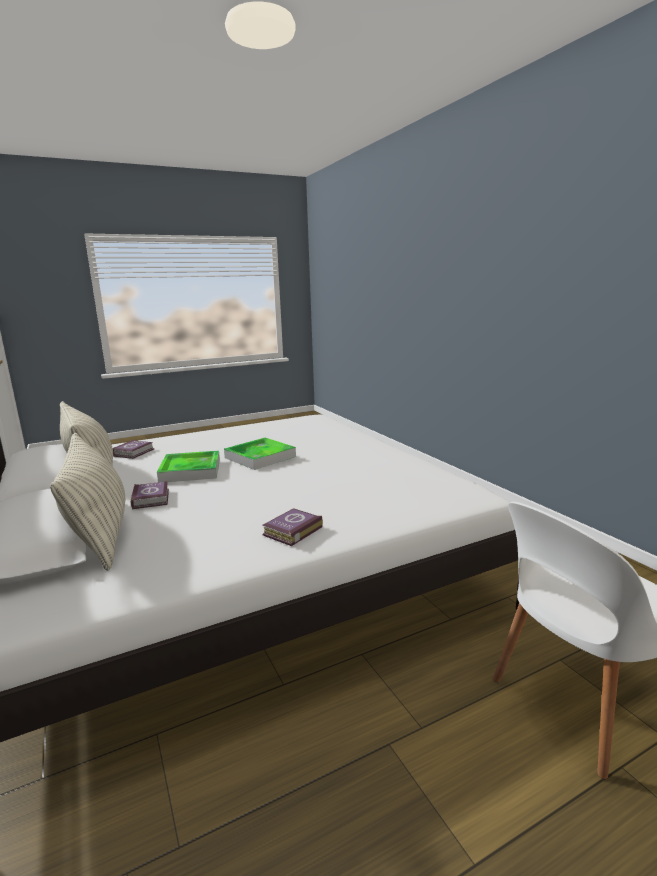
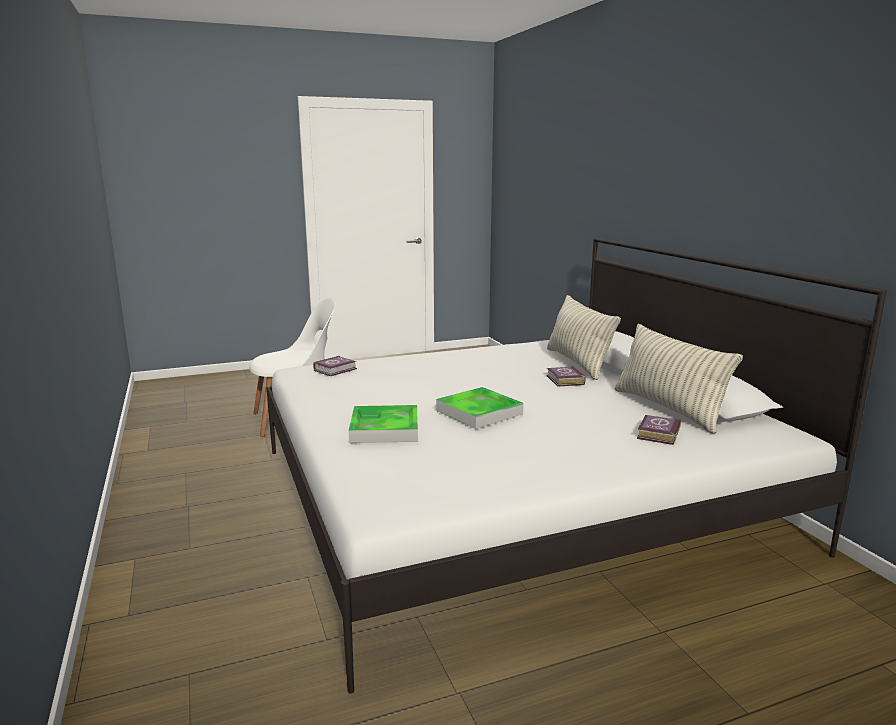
camera: 175 degrees left, 0 degrees up
tray [157,450,220,482] -> tray moved to [348,405,418,443]
book [263,508,323,546] -> book moved to [313,356,357,376]

